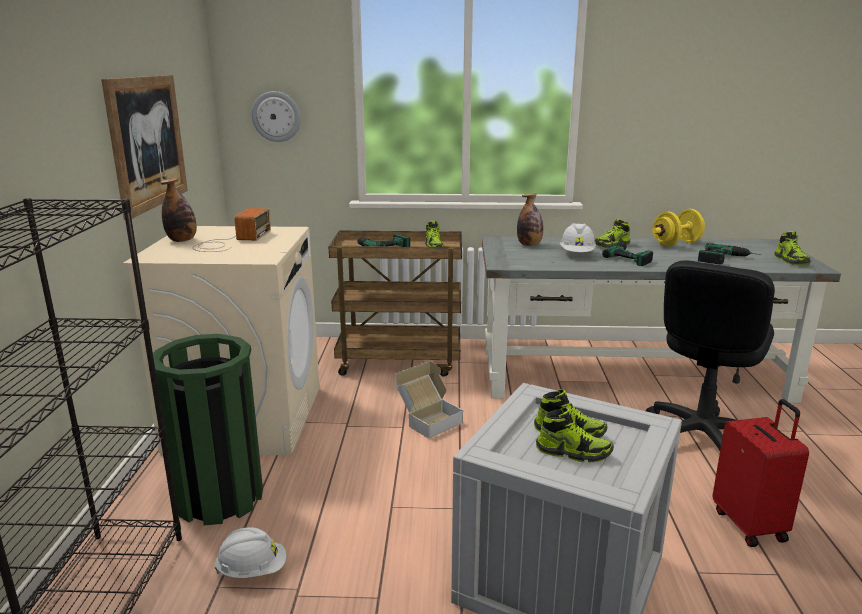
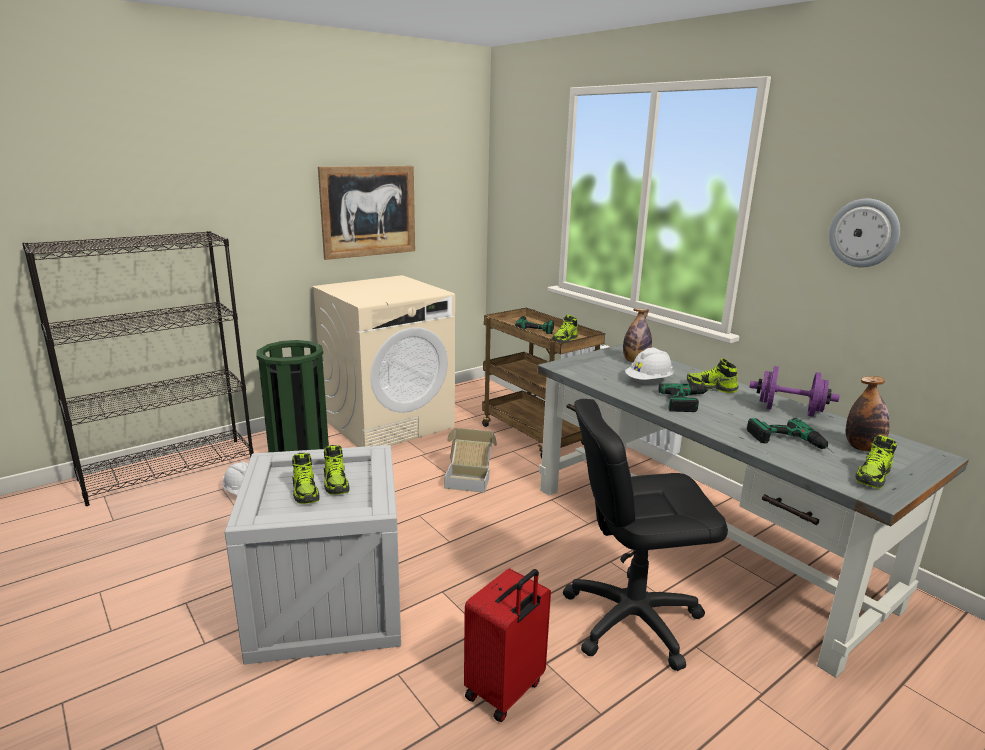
camera: 50 degrees right, 0 degrees up
bottle [160,178,197,242] -> bottle moved to [846,376,890,452]
radio [193,208,271,252] -> none
wall clock [252,91,301,142] -> wall clock moved to [829,199,900,267]
yellow dumbbell [652,209,705,247] -> purple dumbbell [749,366,840,417]

